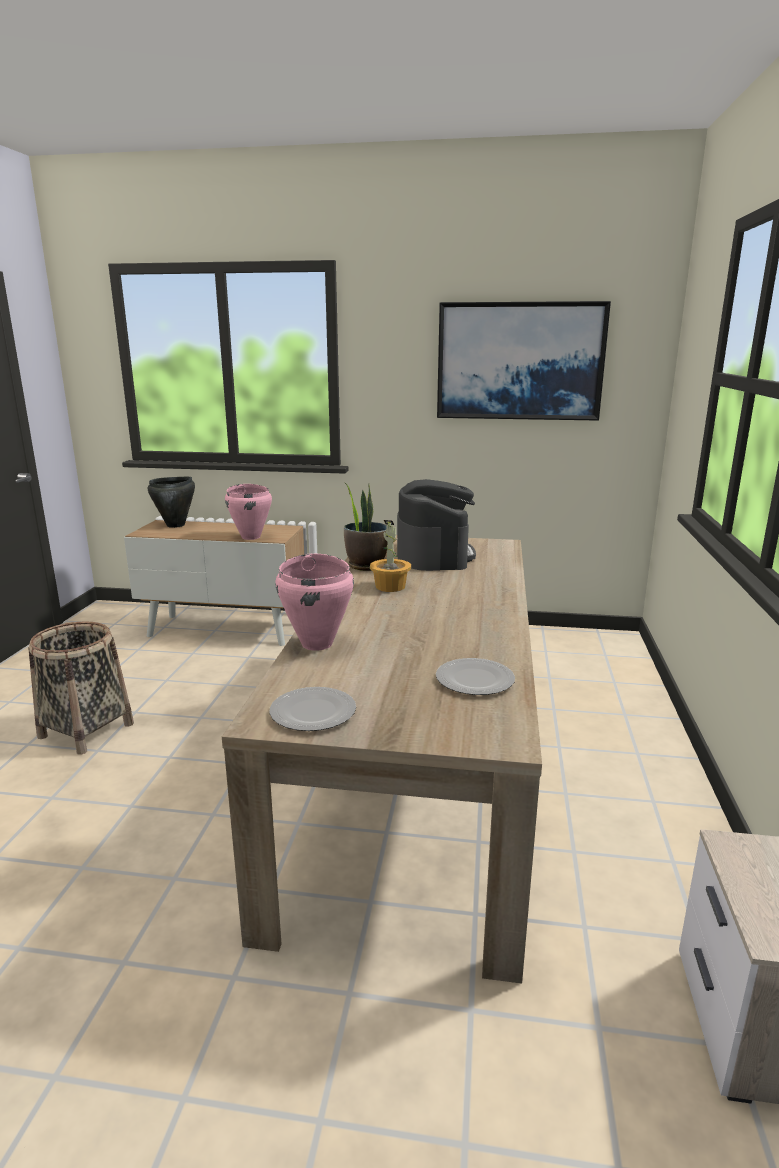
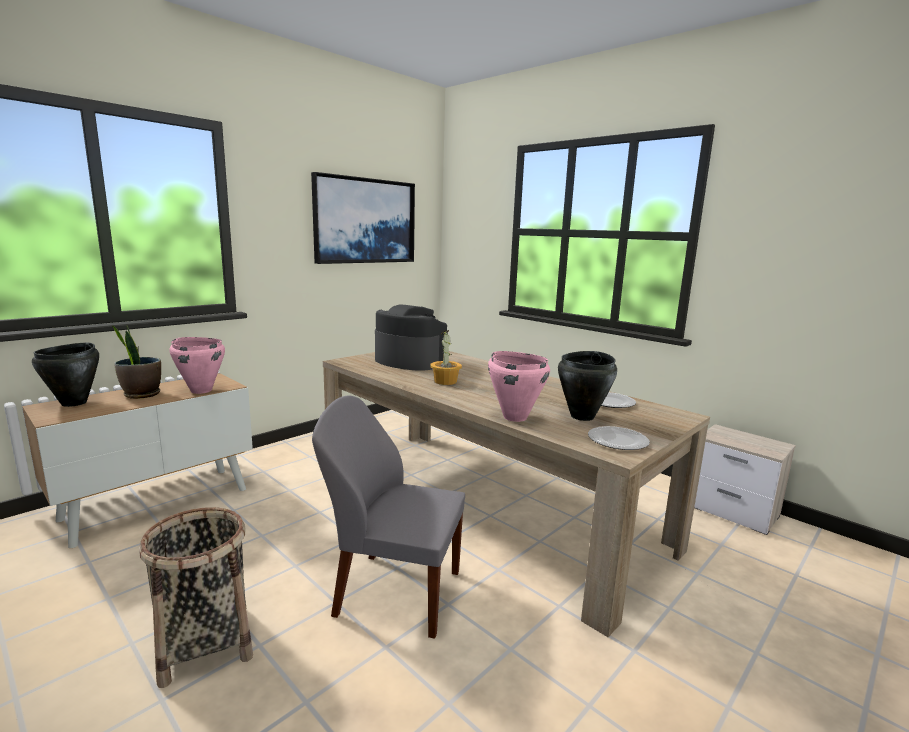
camera: 55 degrees left, 5 degrees down
potted plant [344,482,388,571] -> potted plant moved to [111,325,161,399]
none -> grey chair [312,395,465,639]
none -> black cooking pot [558,351,617,421]

